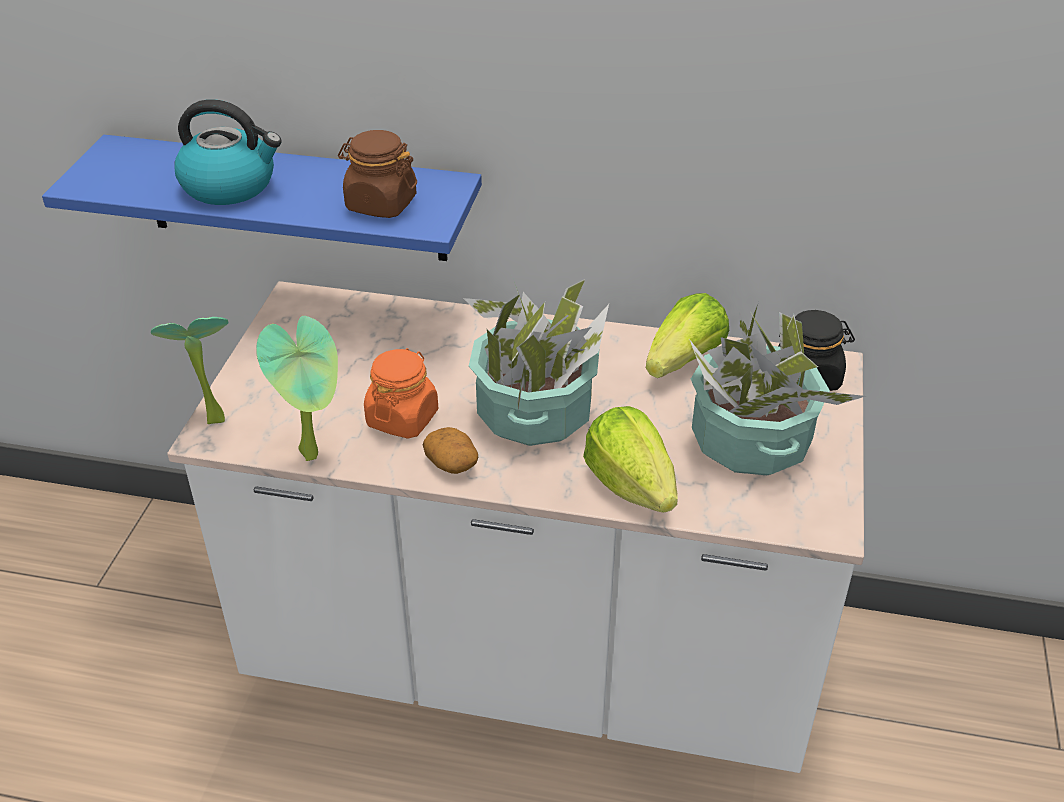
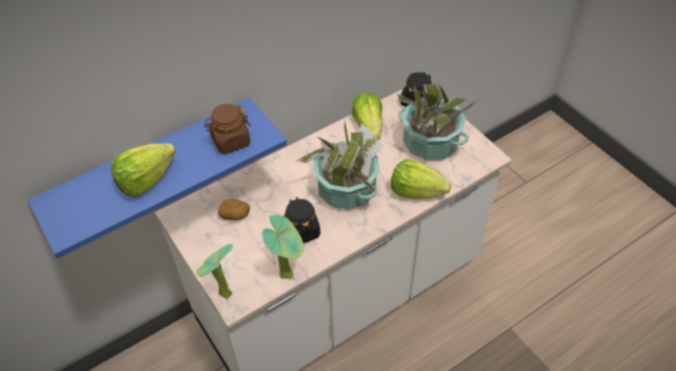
camera: 45 degrees left, 10 degrees up
kettle [174,99,282,205] -> lettuce [111,143,176,197]
orange jar [364,348,438,439] -> black jar [284,197,320,243]
potato [423,427,478,474] -> potato moved to [218,199,250,220]

